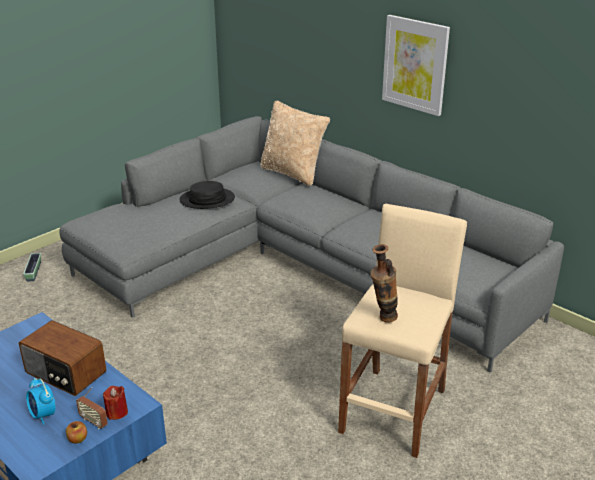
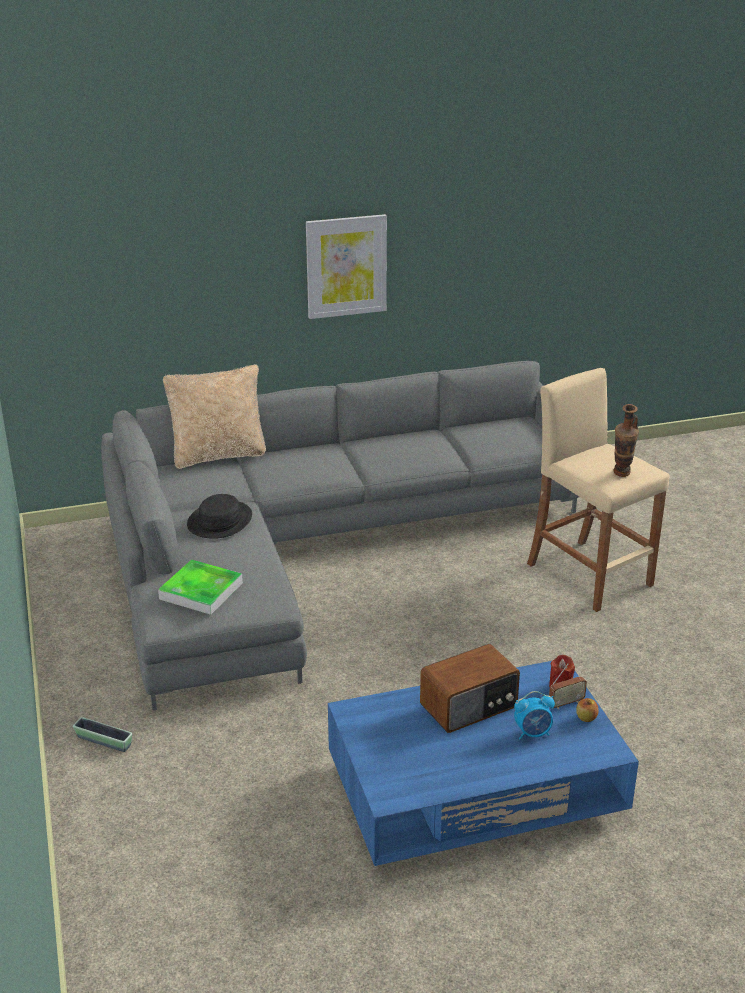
camera: 60 degrees left, 0 degrees up
none -> tray [158,559,243,615]

